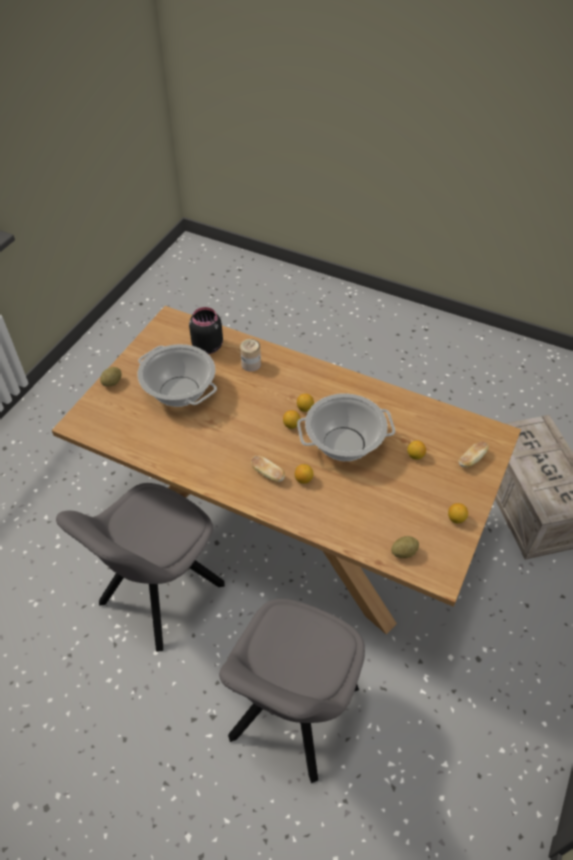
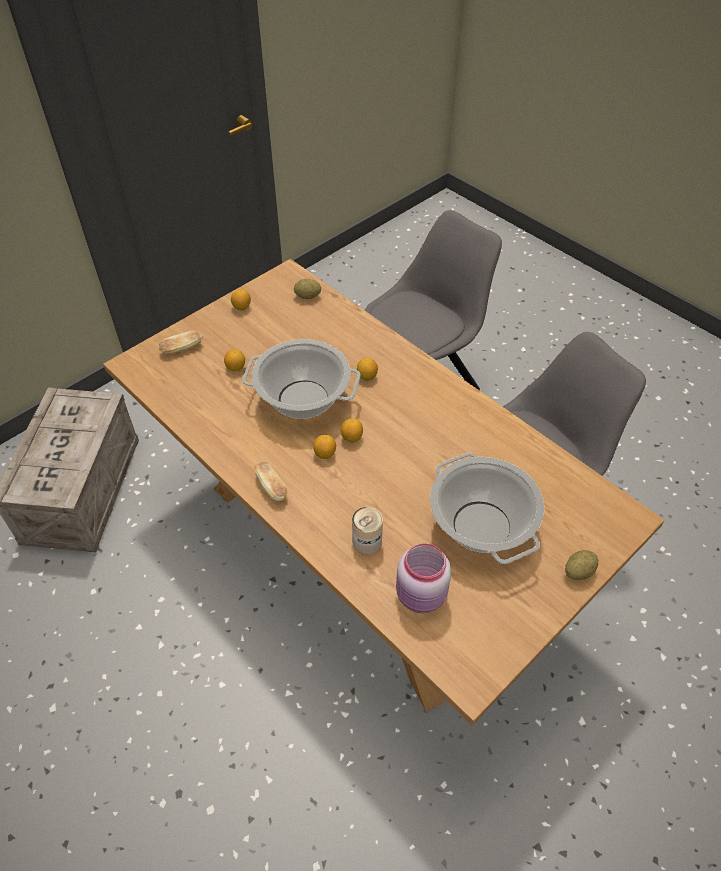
camera: 160 degrees left, 0 degrees up
black jar [189,307,223,354] -> pink jar [396,543,451,613]
bread [251,455,285,482] -> bread moved to [255,461,288,501]

